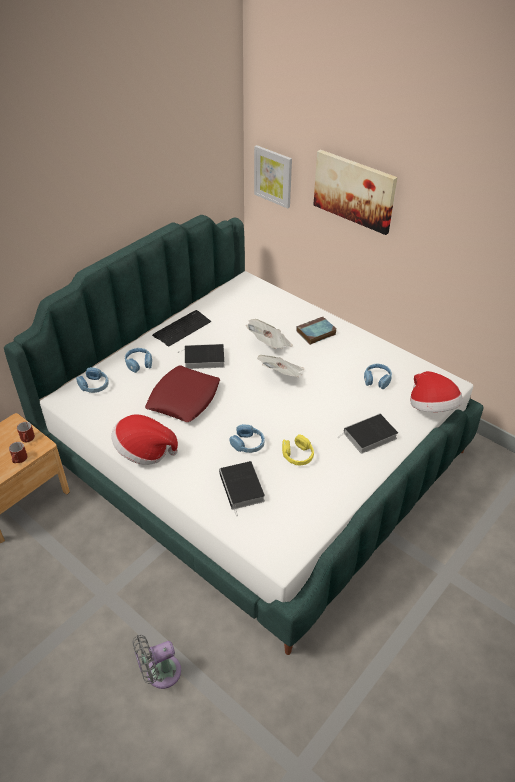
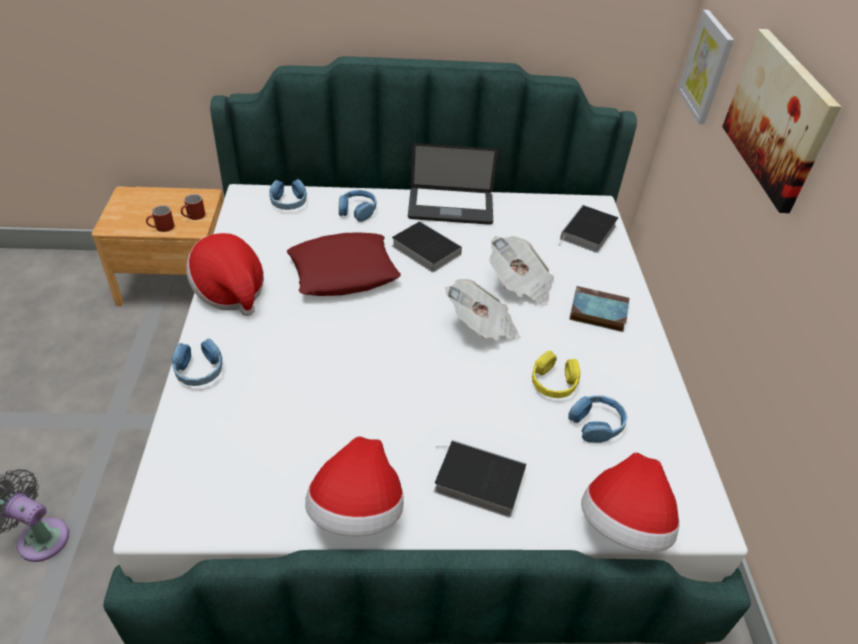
camera: 45 degrees right, 0 degrees up
keyboard [152,310,211,347] -> laptop [408,143,498,225]
book [219,461,265,516] -> book moved to [558,205,618,253]
blue headphones [229,424,265,453] -> blue headphones moved to [172,338,222,386]
yellow headphones [282,434,314,465] -> yellow headphones moved to [532,350,580,398]
none -> hat [305,437,404,536]

